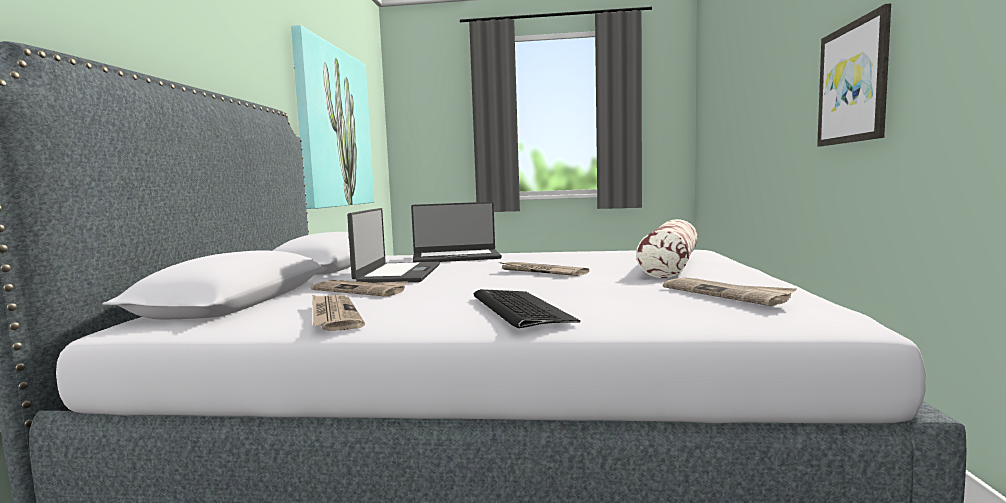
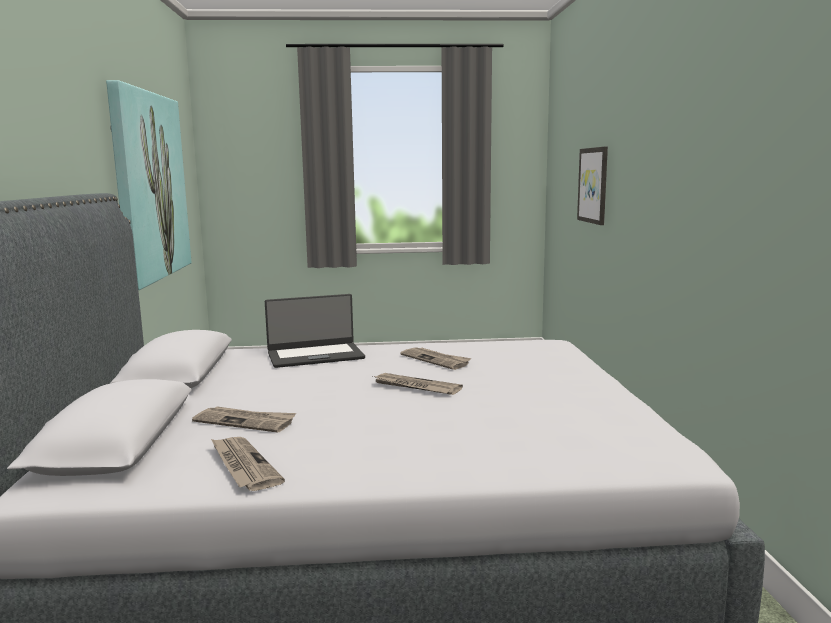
camera: 10 degrees left, 5 degrees up
laptop [347,208,440,283] -> none
keyboard [474,289,581,328] -> none
pillow [636,219,698,278] -> none
newspaper [663,277,797,306] -> newspaper moved to [400,347,472,370]
picture [817,3,891,147] -> picture moved to [577,147,608,225]

